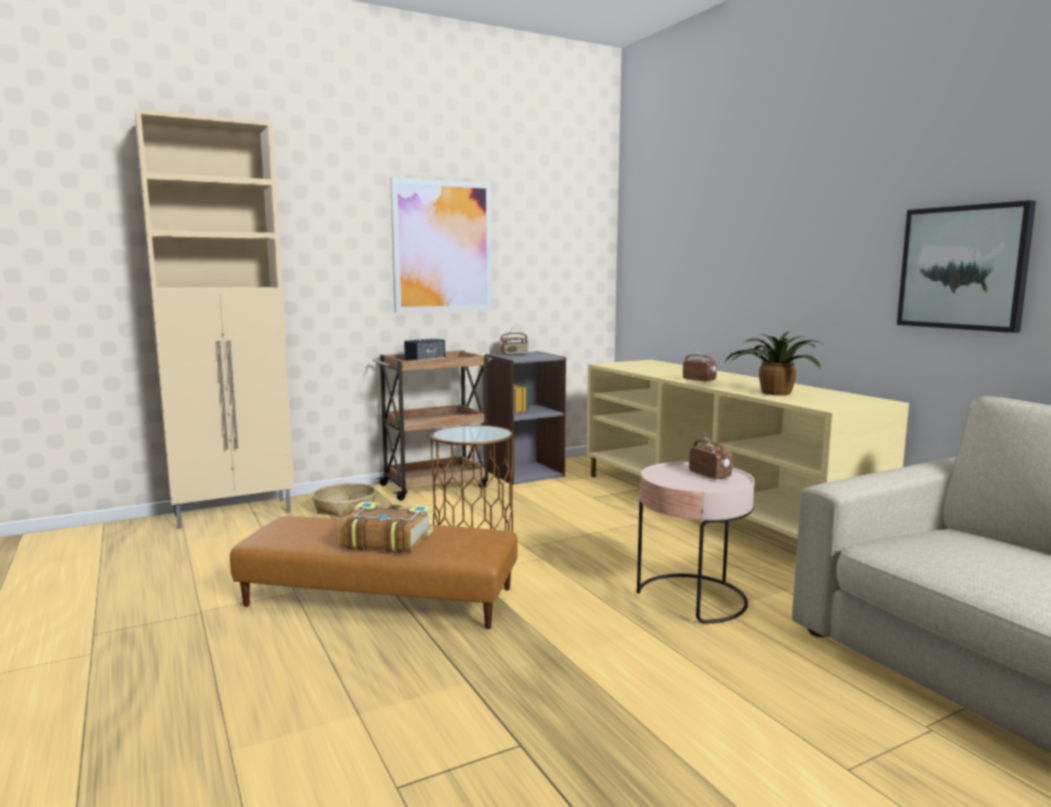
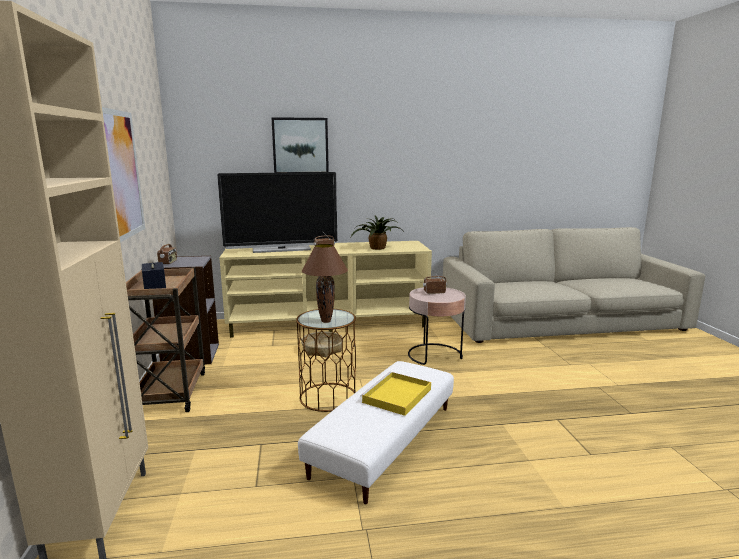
camera: 70 degrees left, 5 degrees up
brown ottoman [230,516,518,629] -> white ottoman [298,361,454,504]
basket [312,483,376,518] -> basket moved to [301,331,343,357]
book [338,502,433,553] -> yellow tray [360,372,431,416]
picture [897,200,1036,333] -> picture moved to [271,117,329,173]
none -> television [217,172,337,253]
none -> brown table lamp [302,244,348,323]

